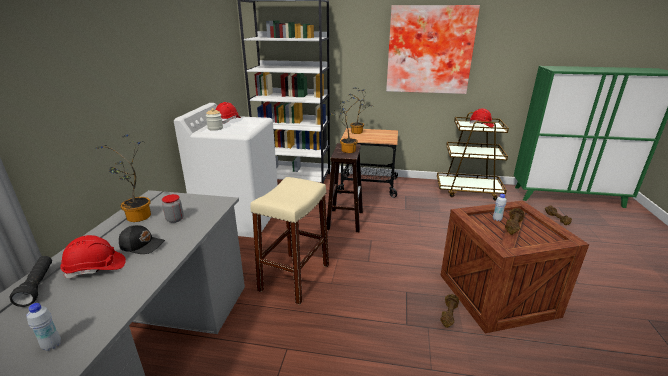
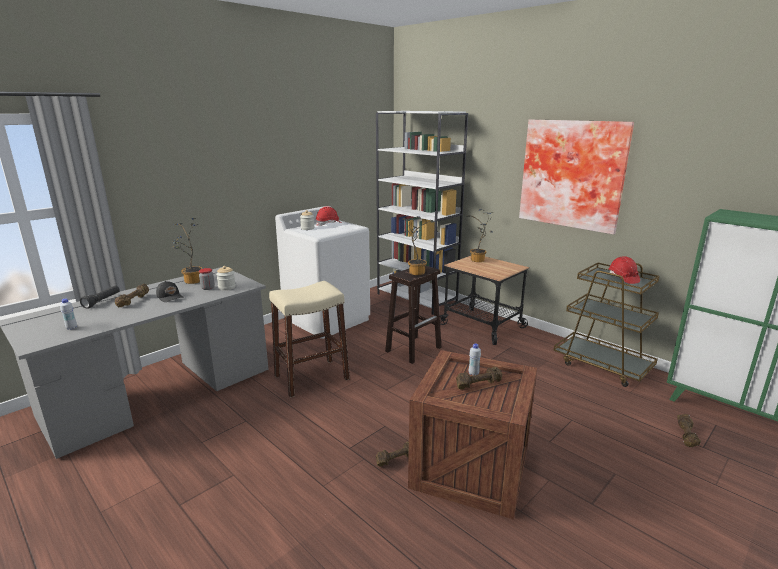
camera: 35 degrees right, 5 degrees down
red hard hat [61,235,126,278] -> brown dumbbell [115,284,149,307]
none -> jar [216,266,236,290]

